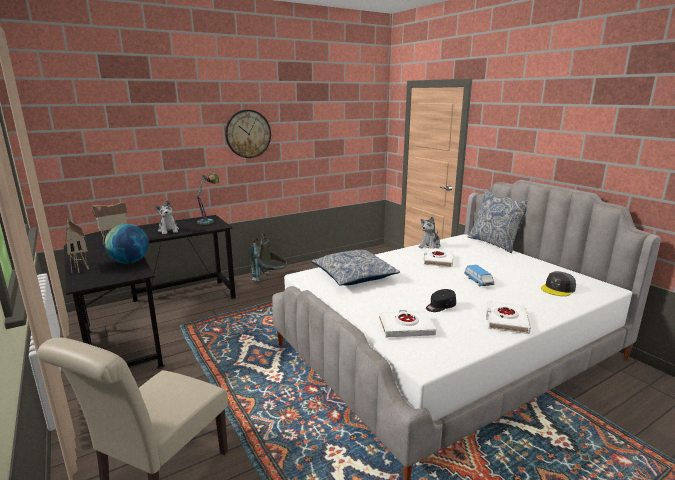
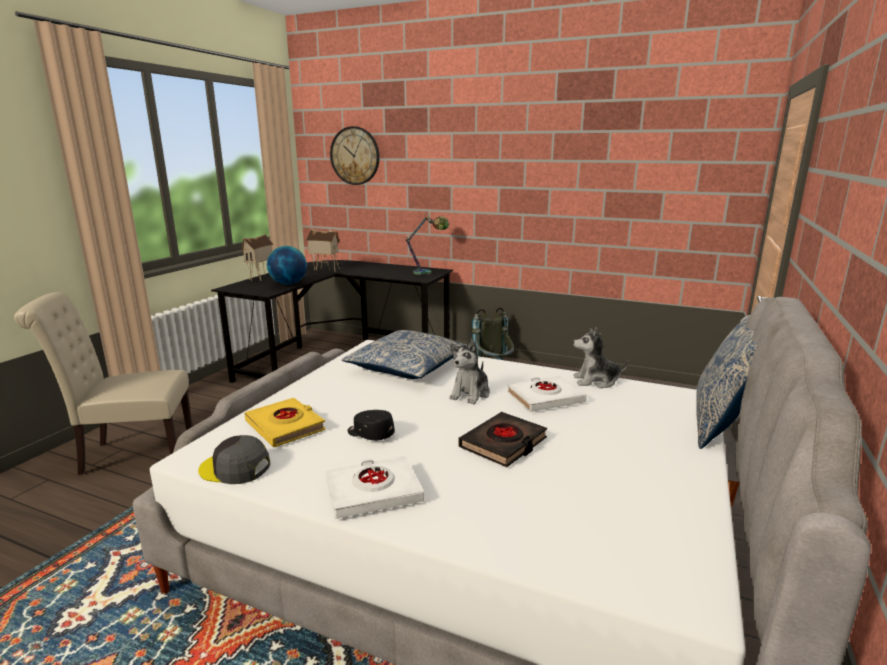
camera: 55 degrees right, 0 degrees up
plush toy [155,200,179,234] -> plush toy moved to [449,339,490,404]
wall clock [225,110,271,158] -> wall clock moved to [330,126,380,185]
white book [379,310,436,337] -> yellow book [245,398,326,447]
toy car [464,265,494,286] -> black book [458,412,547,467]
grey cap [541,271,576,296] -> grey cap moved to [198,435,270,484]

